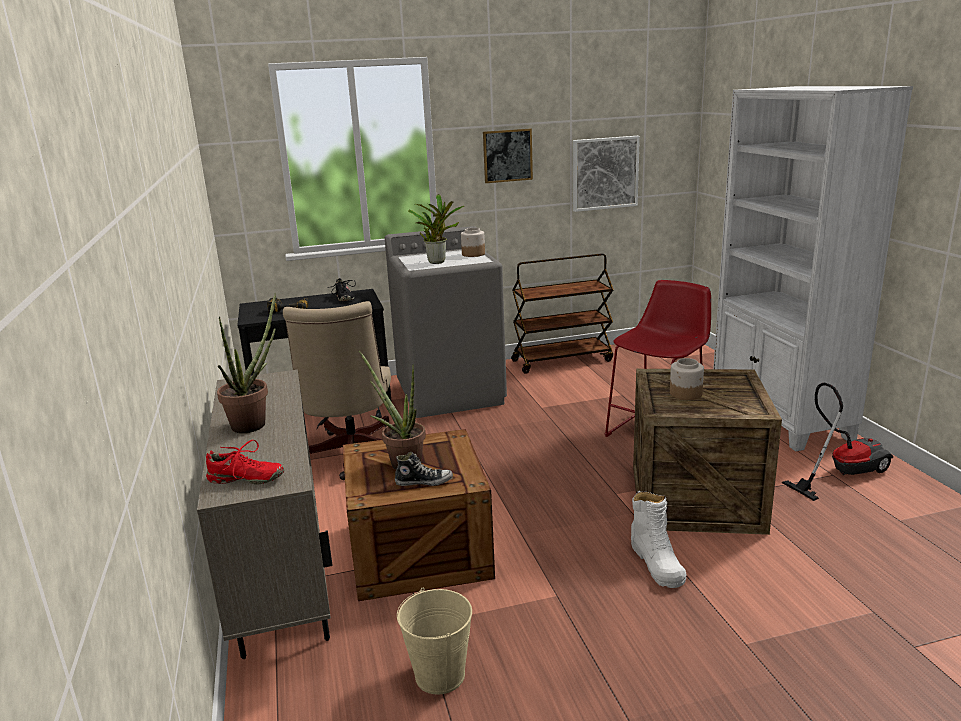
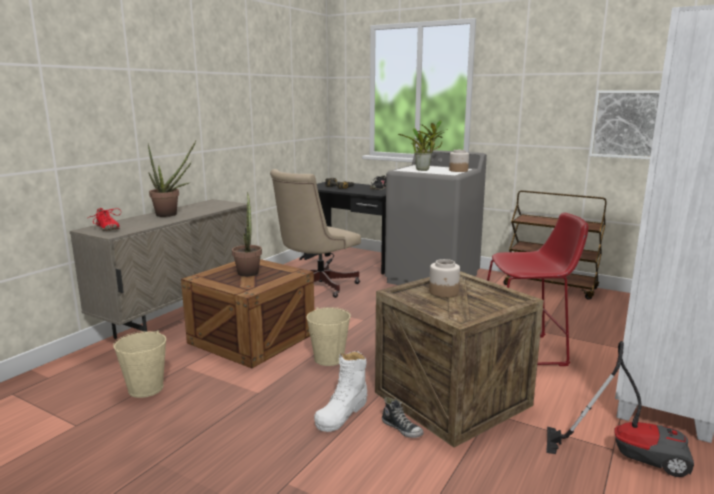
camera: 45 degrees right, 5 degrees down
shoe [395,452,453,486] -> shoe moved to [382,397,424,438]
picture [483,129,533,183] -> none
none -> beige bucket [306,307,351,366]

